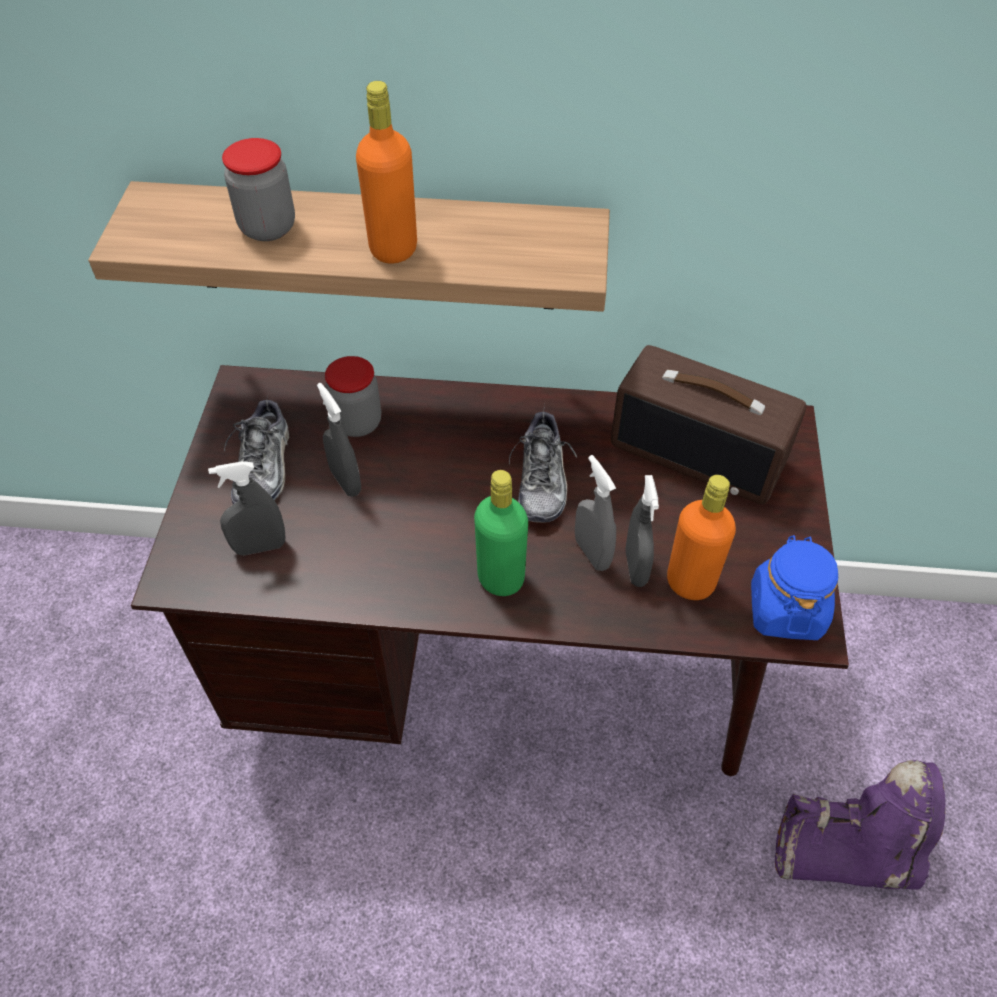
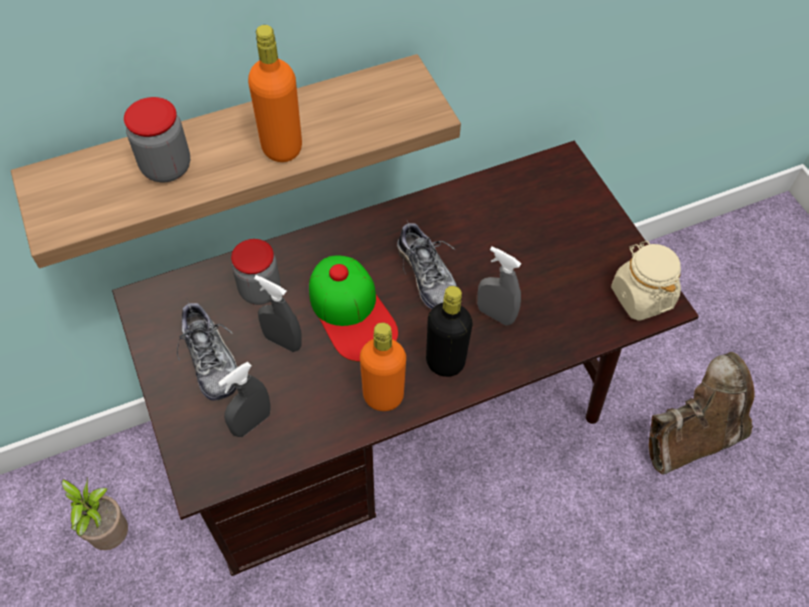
camera: 30 degrees left, 5 degrees up
green bottle [474,470,528,596] -> black bottle [426,286,473,377]
radio [611,345,806,504] -> none
grey spray bottle [625,475,659,587] -> none
orange bottle [667,475,736,600] -> orange bottle moved to [360,323,406,411]
blue jar [751,535,838,640] -> beige jar [611,241,681,321]
purple boot [775,760,945,890] -> brown boot [649,352,755,475]
none -> potted plant [61,475,128,550]
none -> cap [309,256,398,362]

